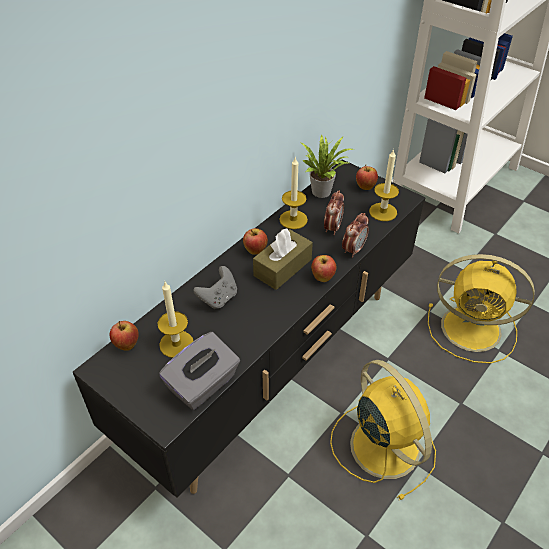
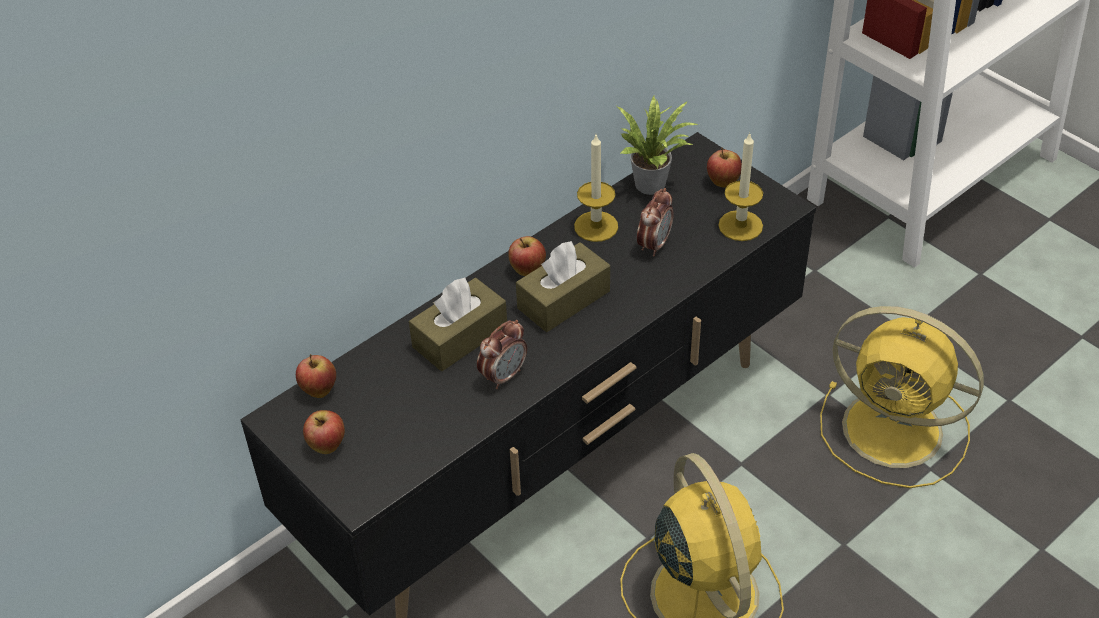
camera: 10 degrees right, 0 degrees up
candle [157,282,193,358] -> none
grey tissue box [159,332,240,410] -> none
grey game controller [193,266,237,309] -> brown tissue box [409,278,507,371]
apple [311,255,336,282] -> apple moved to [303,410,345,454]
alarm clock [342,213,369,258] -> alarm clock moved to [477,320,527,389]

